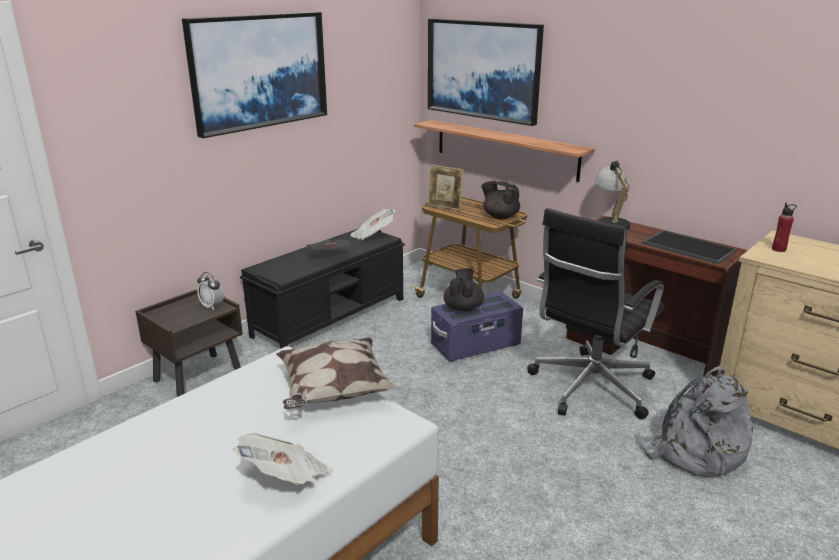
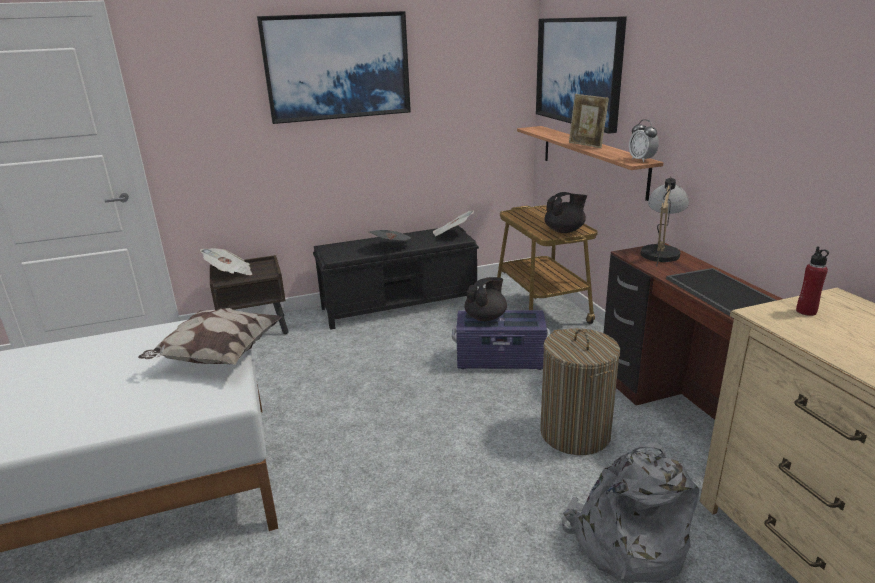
camera: 30 degrees right, 0 degrees up
alarm clock [197,272,224,310] -> alarm clock moved to [629,120,659,162]
newspaper [233,433,333,485] -> newspaper moved to [200,248,252,275]
picture frame [428,165,463,210] -> picture frame moved to [569,94,609,148]
black teapot [481,181,520,219] -> black teapot turned 90 degrees clockwise [544,192,587,233]
black office chair [527,208,664,419] -> laundry basket [540,328,620,455]

